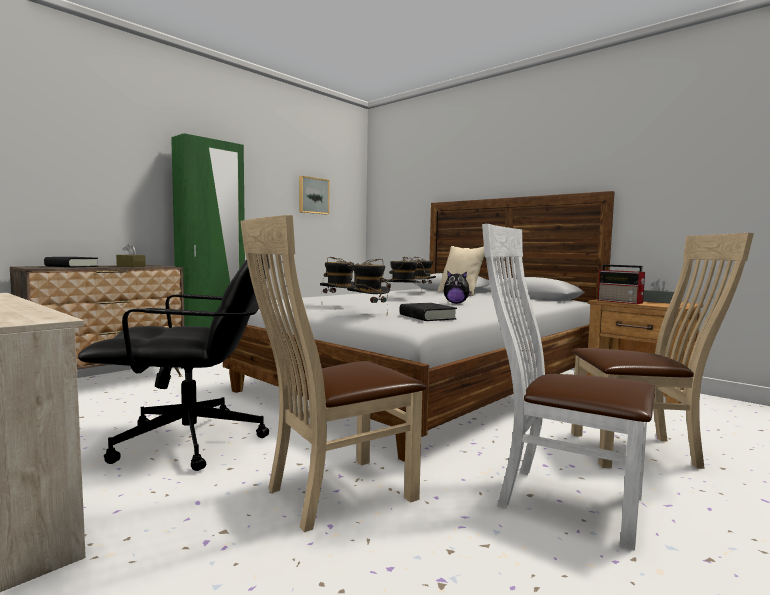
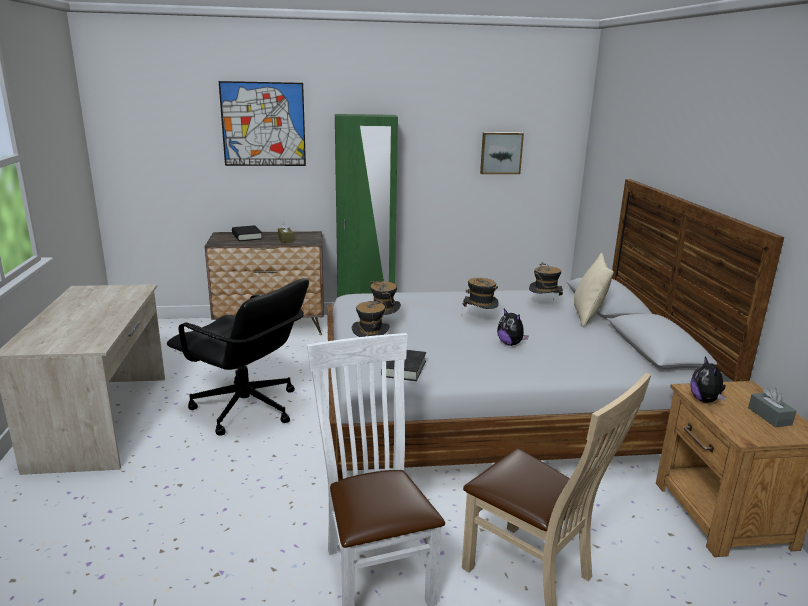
camera: 40 degrees right, 15 degrees up
beige chair [241,215,426,532] -> none
radio [598,264,646,304] -> plush toy [690,357,726,403]
none -> picture [219,81,306,166]

